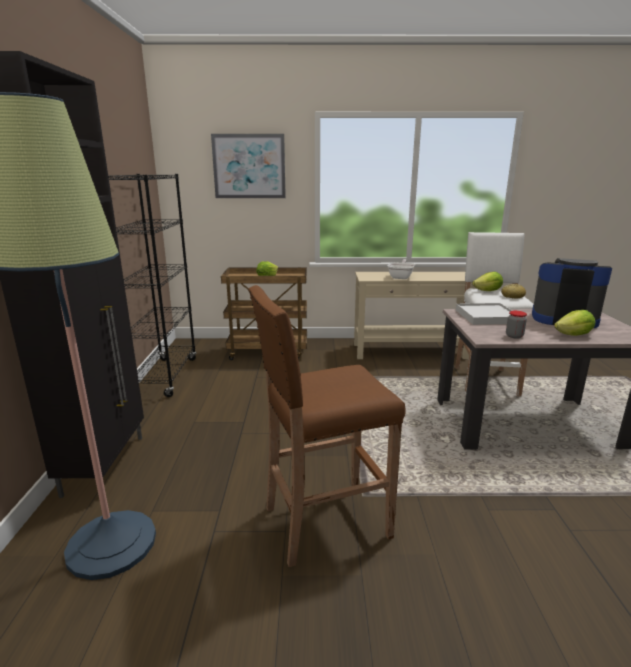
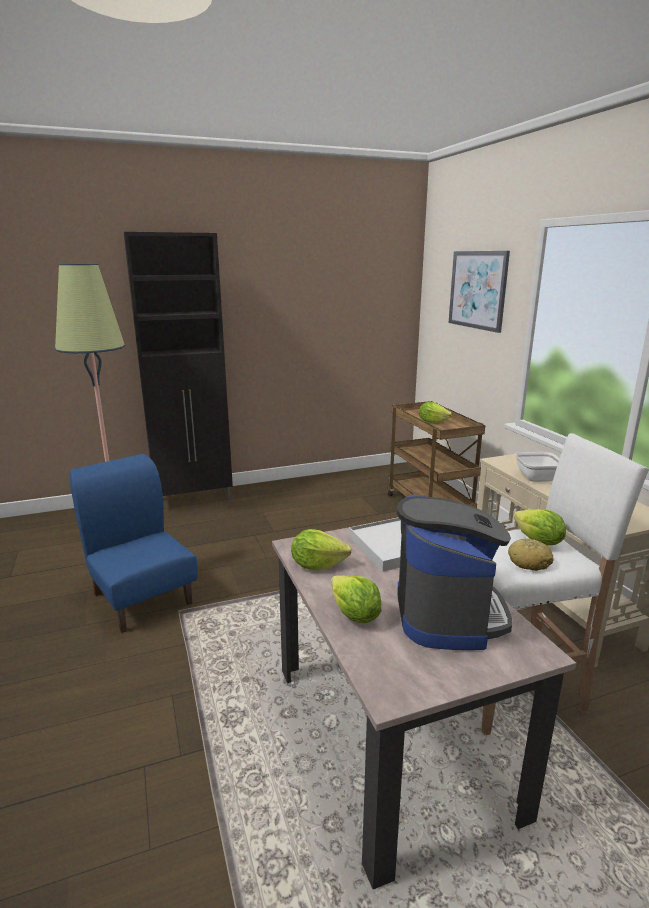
camera: 70 degrees right, 0 degrees up
black bookcase [109,174,196,397] -> none
brown stool [248,285,406,567] -> blue chair [70,454,198,633]
jar [506,311,527,339] -> lettuce [291,529,352,570]

